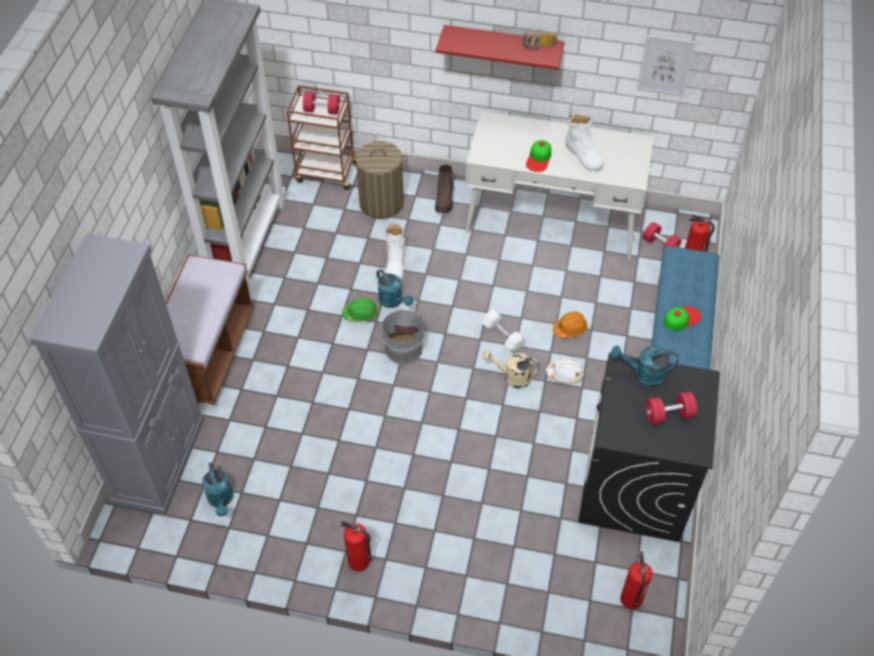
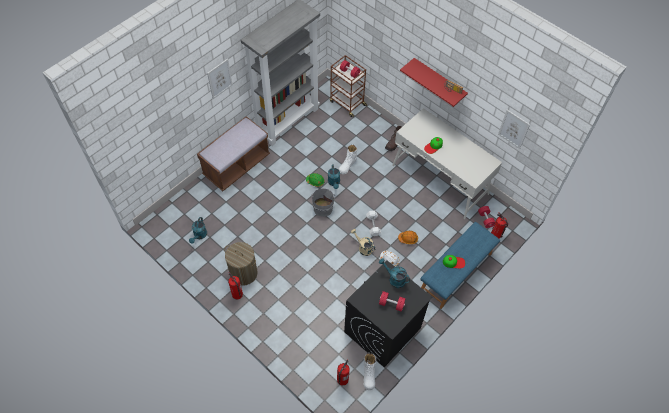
camera: 30 degrees right, 5 degrees up
grey cabinet [29,234,205,515] -> none
laundry basket [350,141,408,219] -> laundry basket moved to [224,242,258,286]
white boot [565,114,604,172] -> white boot moved to [364,352,376,390]
none -> picture [207,59,233,99]

